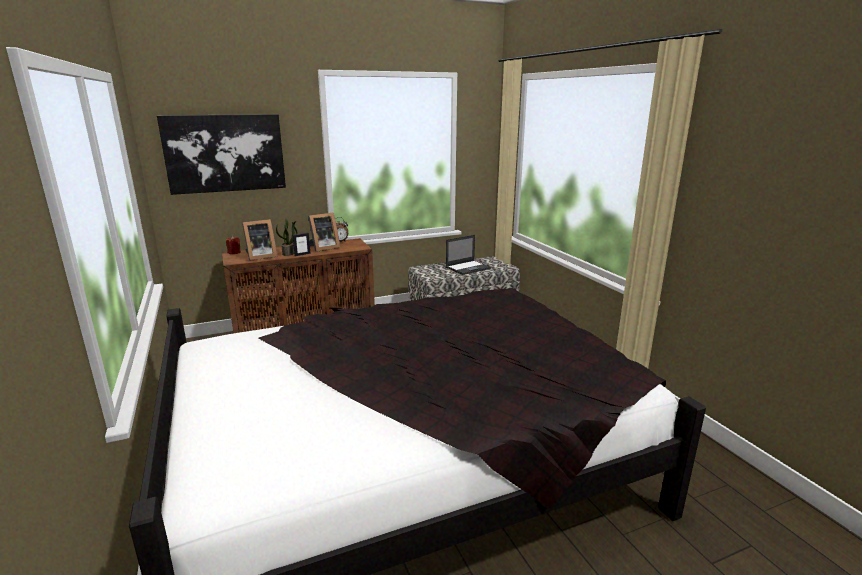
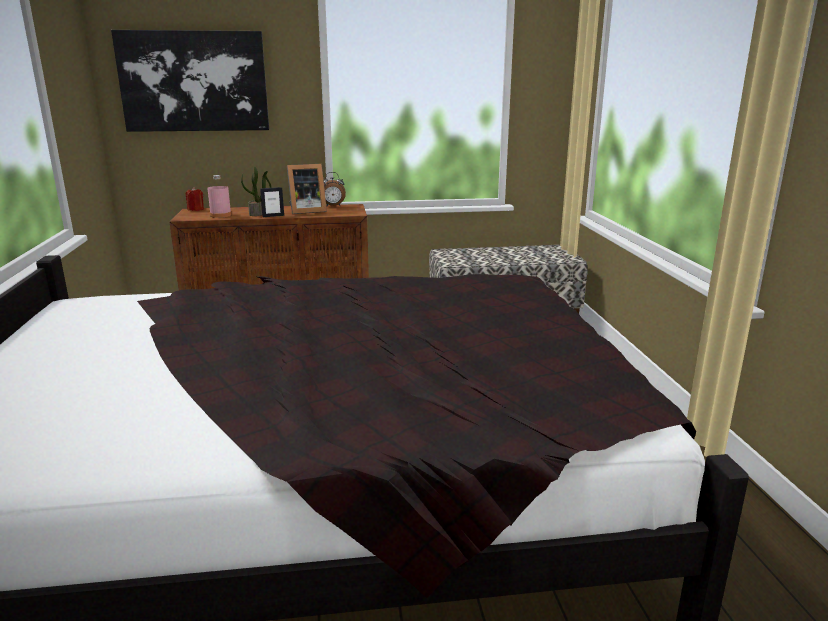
camera: 15 degrees right, 0 degrees up
picture frame [242,219,277,261] -> pink bottle [207,175,231,218]
laptop [446,235,491,275] -> none

